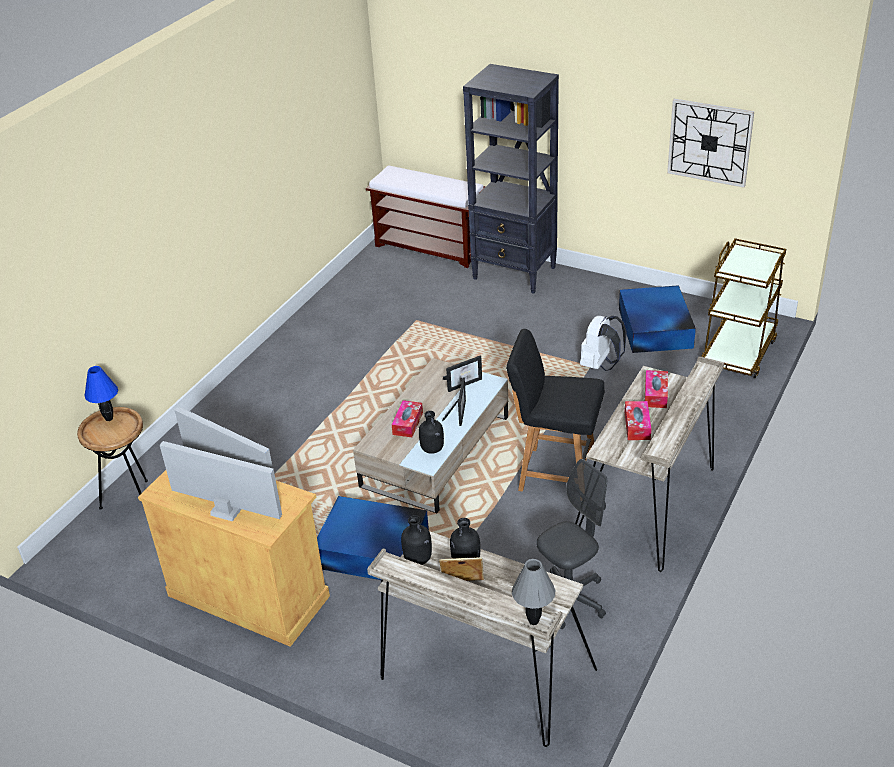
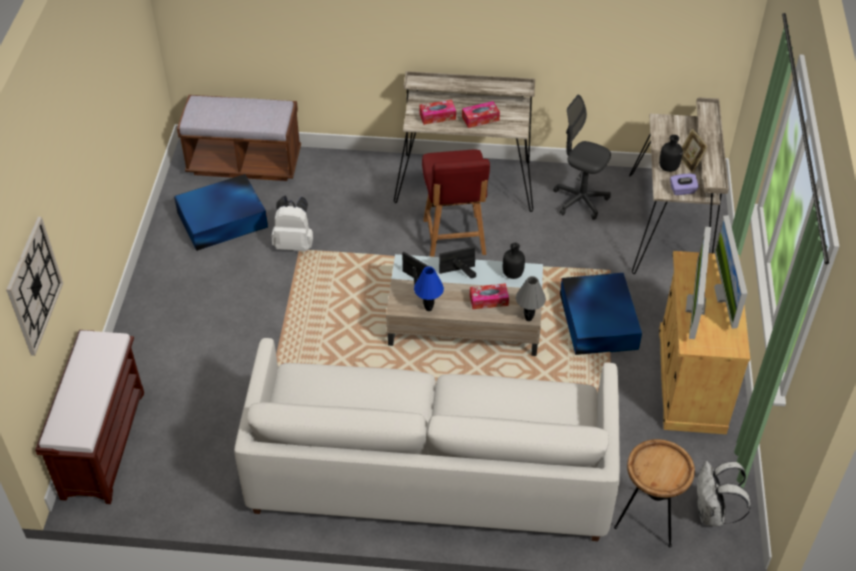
camera: 115 degrees left, 10 degrees up
blue table lamp [85,366,118,421] -> blue table lamp moved to [414,266,444,311]
black bottle [401,515,432,565] -> purple tissue box [670,174,699,195]
black bookcase [463,64,559,294] -> none
black chair [506,329,605,491] -> red chair [422,150,490,257]
grey table lamp [512,559,555,625] -> grey table lamp moved to [516,276,546,321]
wall clock [667,99,754,188] -> wall clock moved to [6,217,63,356]
brown cart [702,238,786,378] -> brown bench [177,95,301,181]
none -> white sofa [234,338,620,541]
none -> white backpack [696,461,751,526]

